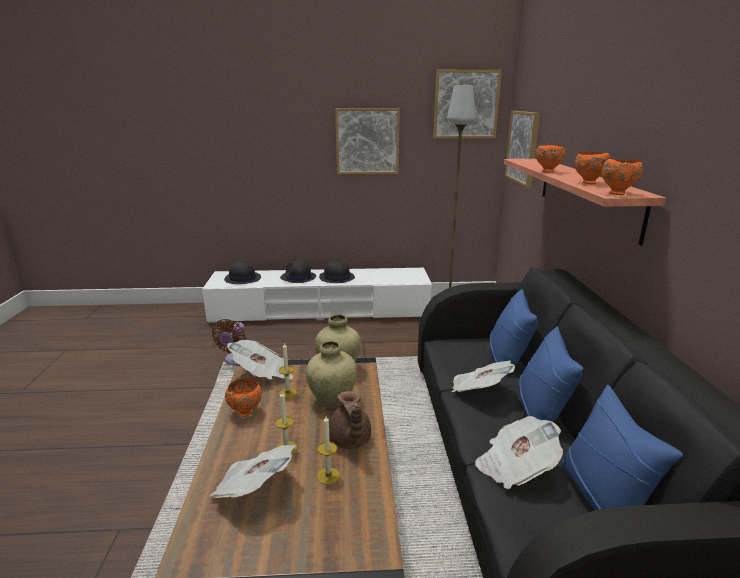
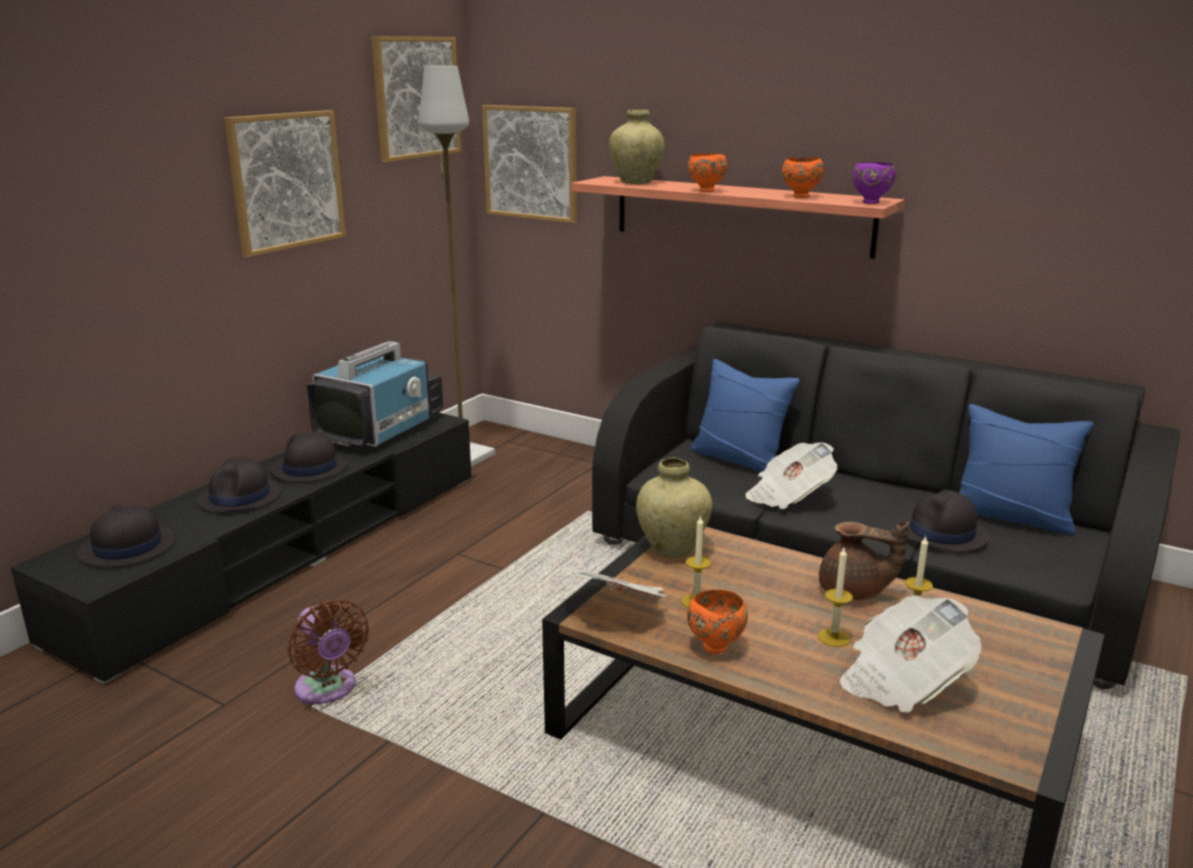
camera: 55 degrees left, 0 degrees up
white tv stand [202,268,432,323] -> black tv stand [11,412,472,684]
beige vase [306,341,357,408] -> beige vase moved to [609,109,665,184]
newspaper [475,416,563,489] -> black hat [898,490,989,552]
blue pillow [518,326,583,422] -> none
orange bowl [601,159,643,195] -> purple bowl [852,162,896,204]
none -> television [307,341,443,448]

